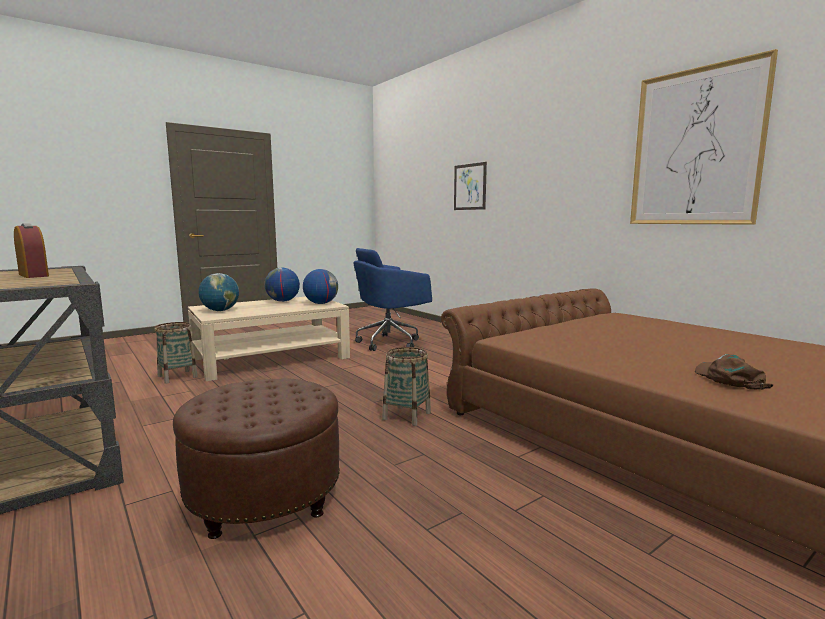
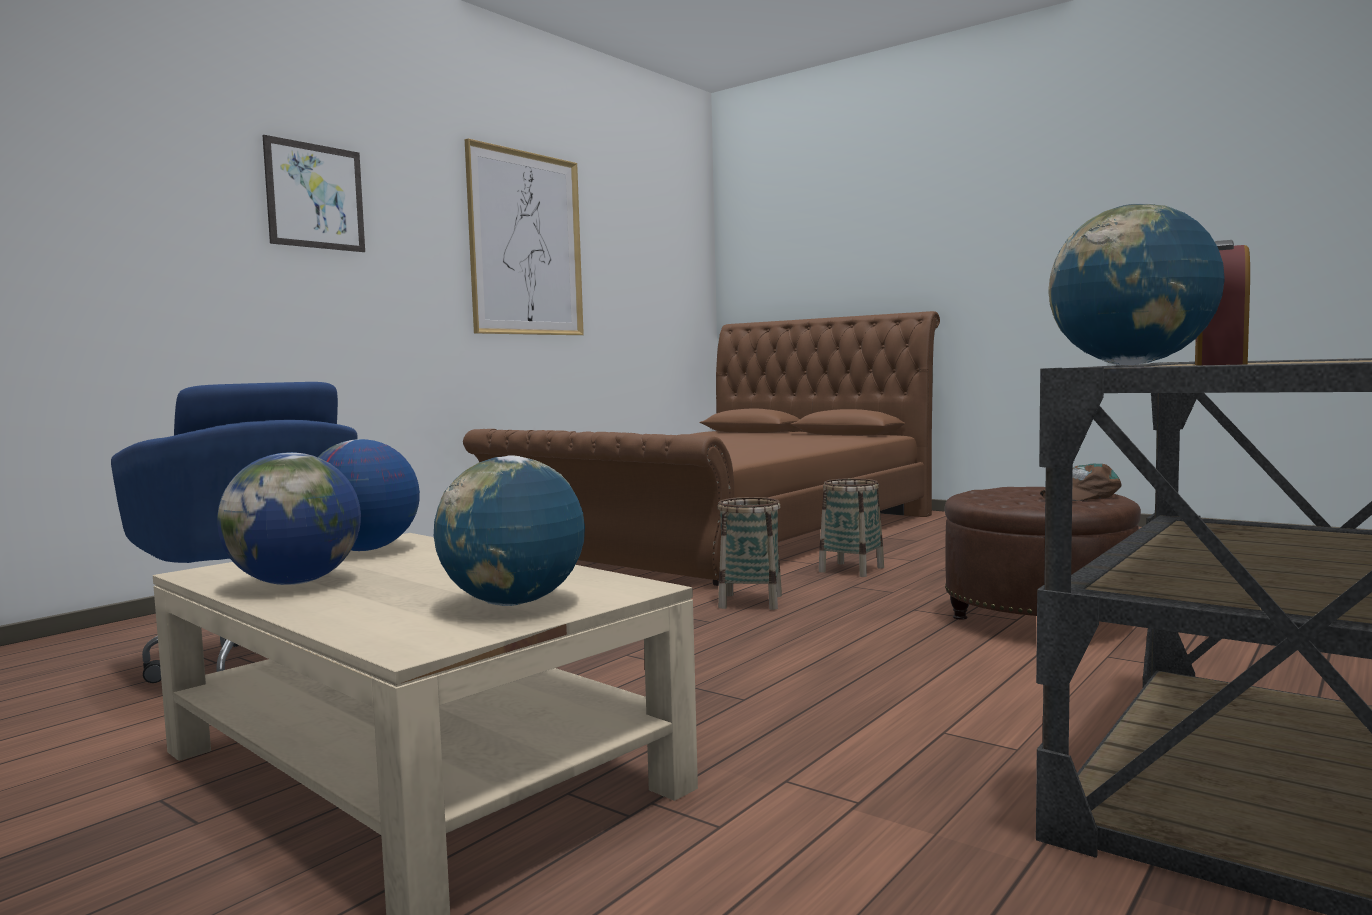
camera: 105 degrees left, 5 degrees down
basket [154,322,198,384] -> basket moved to [819,478,884,577]
picture [454,162,487,210] -> picture moved to [262,135,365,252]
brown cap [695,354,773,390] -> brown cap moved to [1040,464,1121,501]
none -> globe [1048,203,1225,365]

